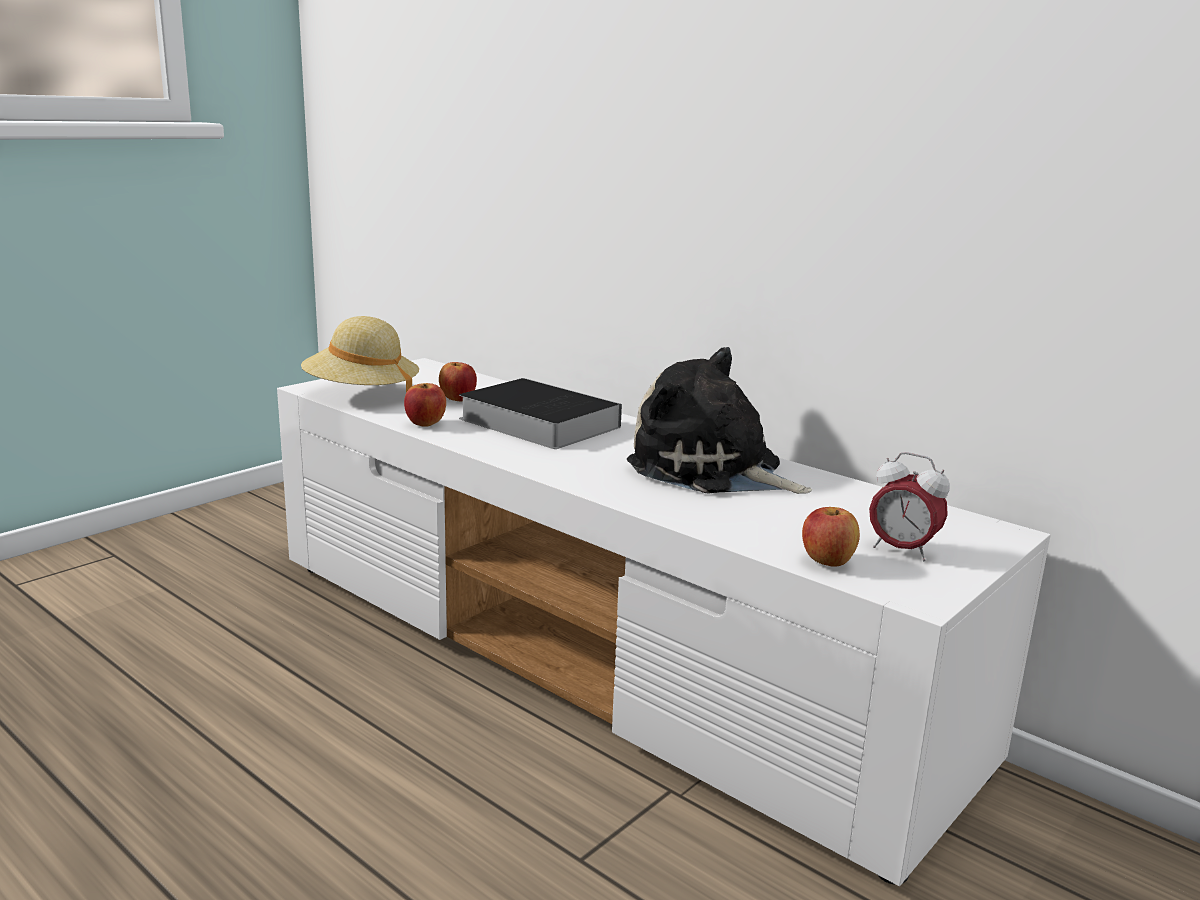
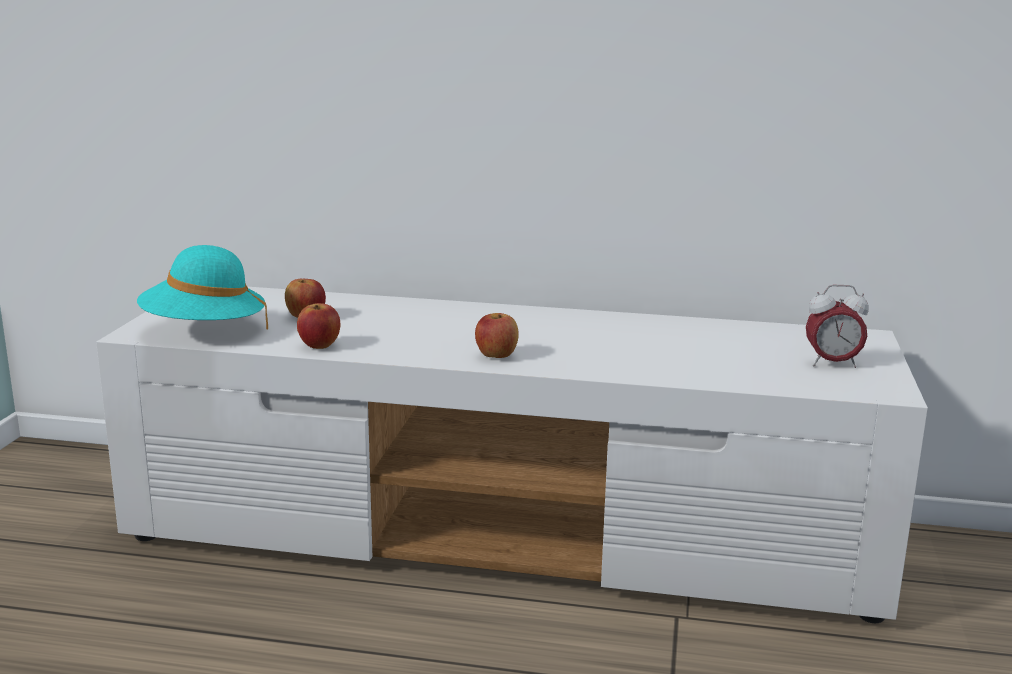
camera: 30 degrees left, 0 degrees up
beige hat [301,316,419,393] -> turquoise hat [137,245,268,330]
book [459,378,622,449] -> none
plush toy [627,347,812,494] -> none
apple [802,507,860,567] -> apple moved to [475,313,519,358]

